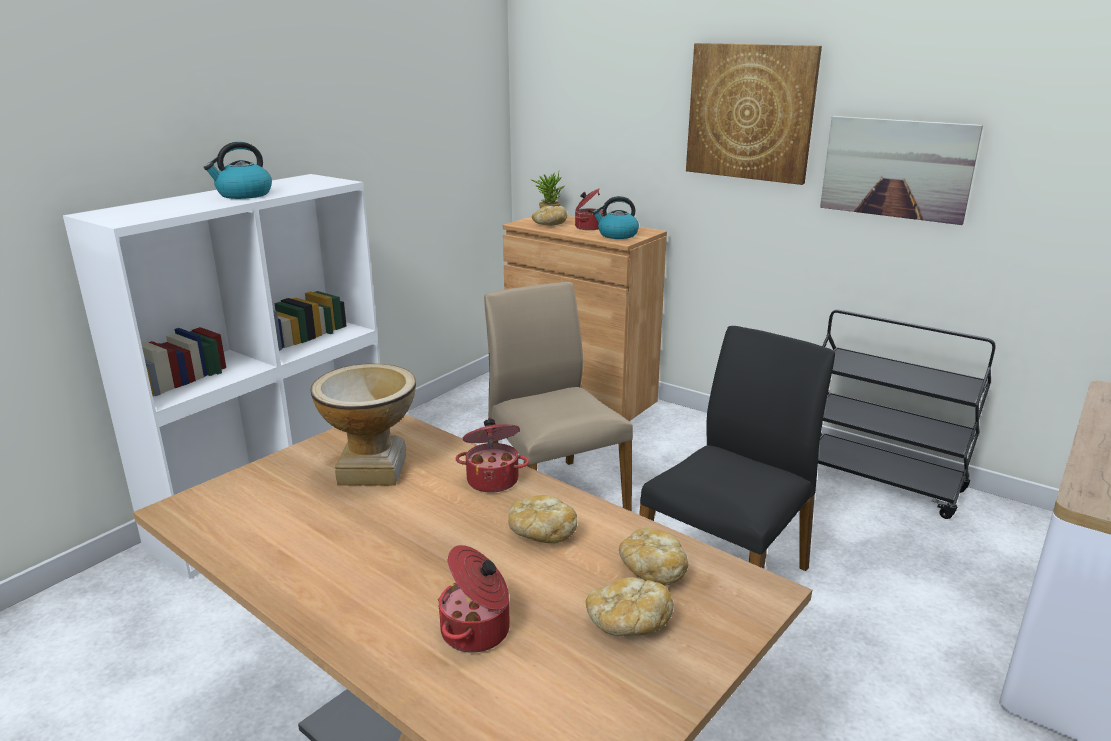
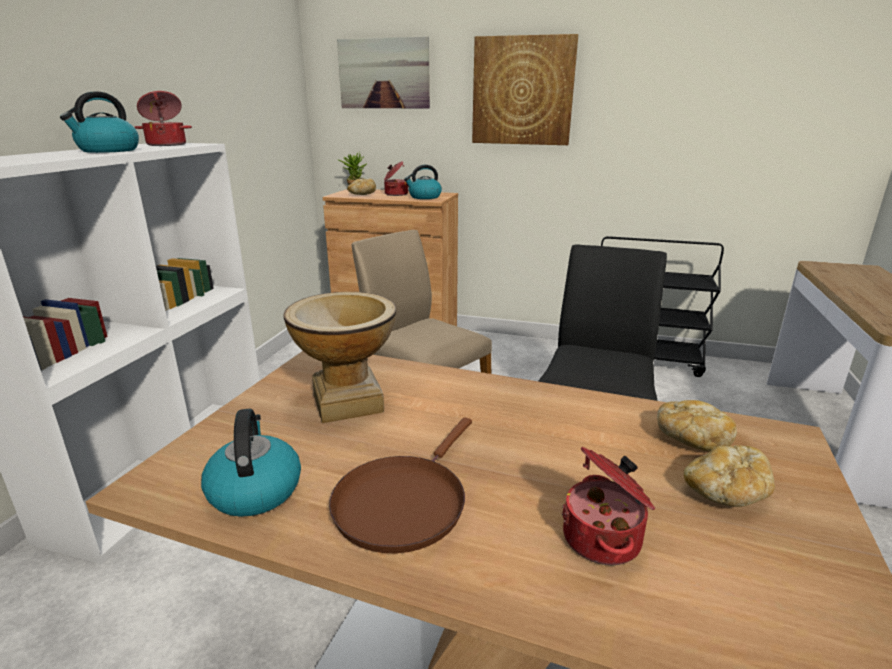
camera: 20 degrees left, 0 degrees up
cooking pot [456,419,529,493] -> cooking pot moved to [135,91,192,146]
bread [508,495,577,543] -> none
picture [820,116,983,225] -> picture moved to [337,36,430,108]
none -> kettle [201,409,301,517]
none -> brown frying pan [329,417,472,553]

